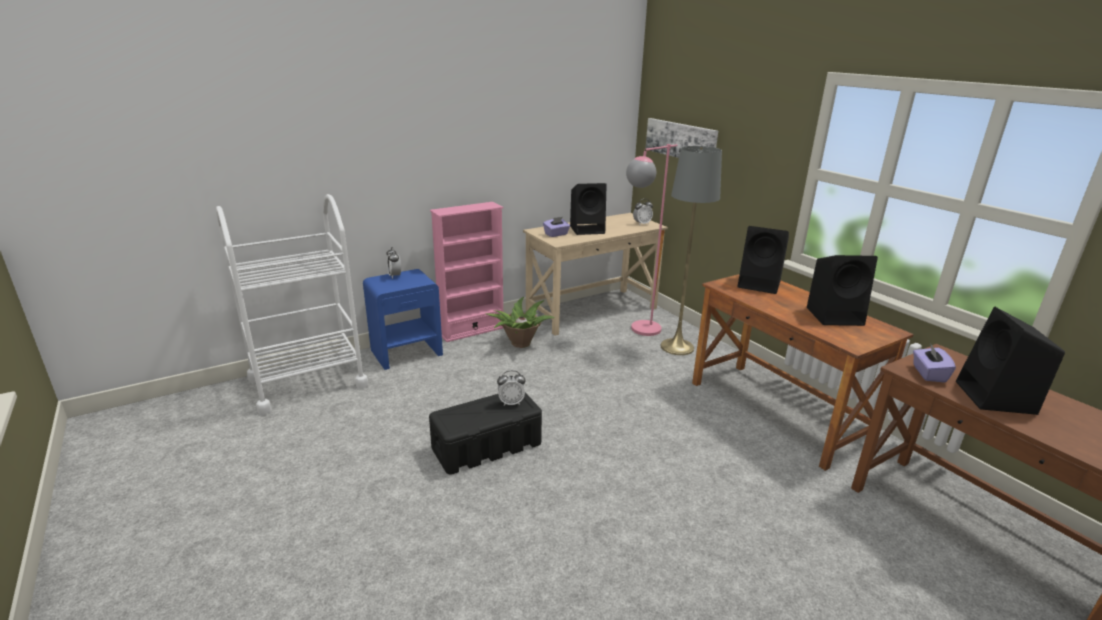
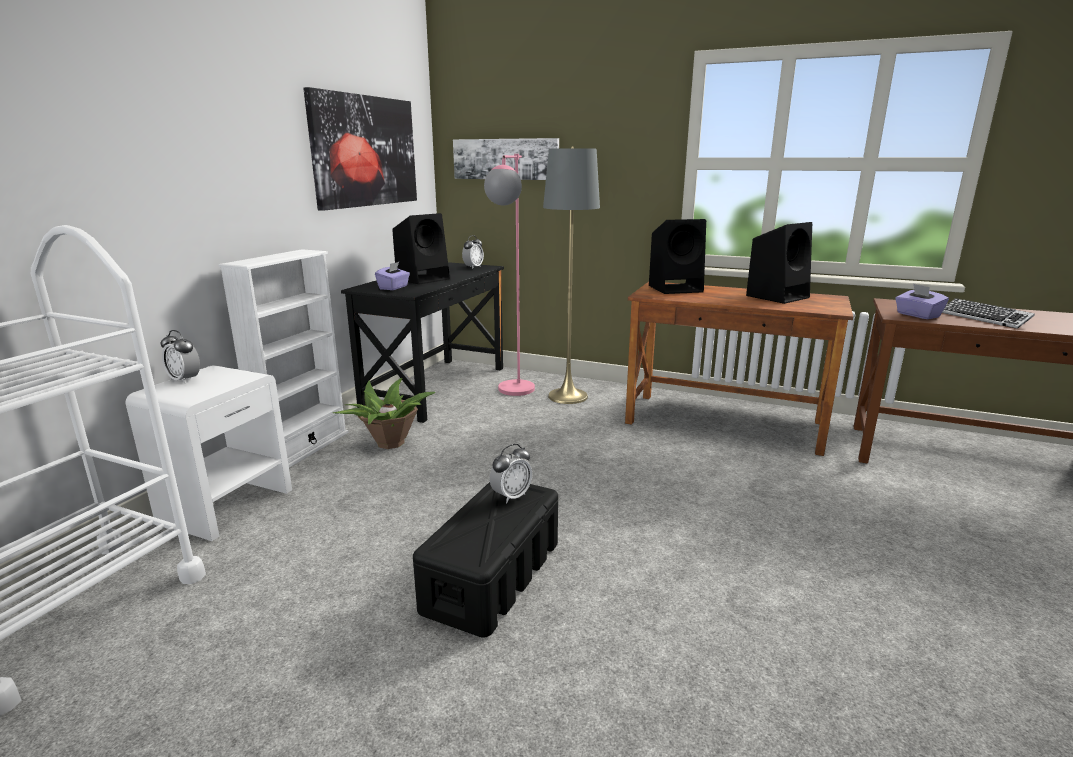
camera: 35 degrees left, 5 degrees down
blue nightstand [363,269,443,370] -> white nightstand [126,365,292,541]
pink bookcase [430,202,503,342] -> white bookcase [219,249,348,468]
beige desk [523,213,668,336] -> black desk [341,262,504,423]
black speaker [956,307,1065,415] -> keyboard [942,298,1035,329]
none -> picture [303,87,417,211]

